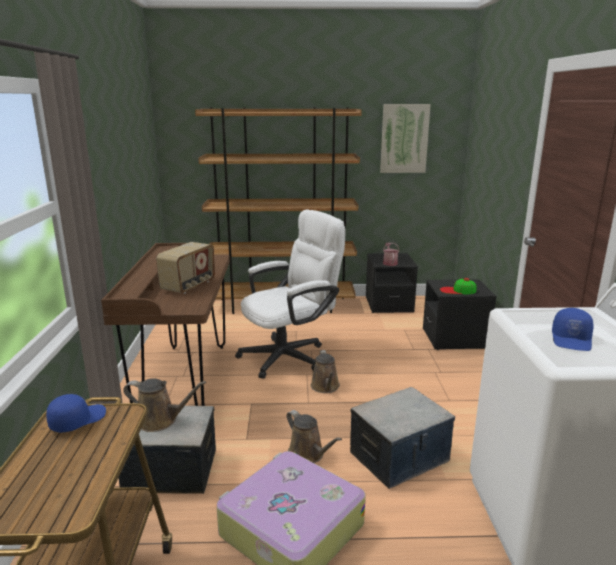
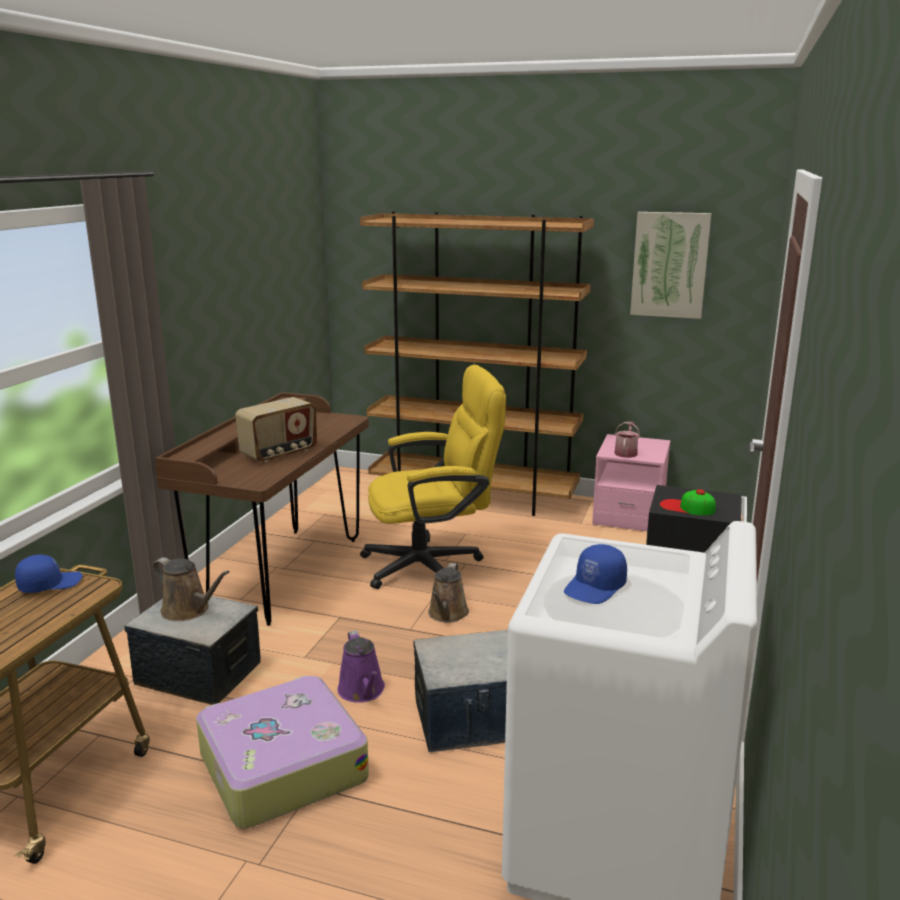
camera: 20 degrees right, 0 degrees up
white office chair [235,209,346,379] -> yellow office chair [360,365,506,589]
brown watering can [287,410,342,463] -> purple watering can [337,630,385,703]
black nightstand [366,253,418,313] -> pink nightstand [592,434,671,531]

